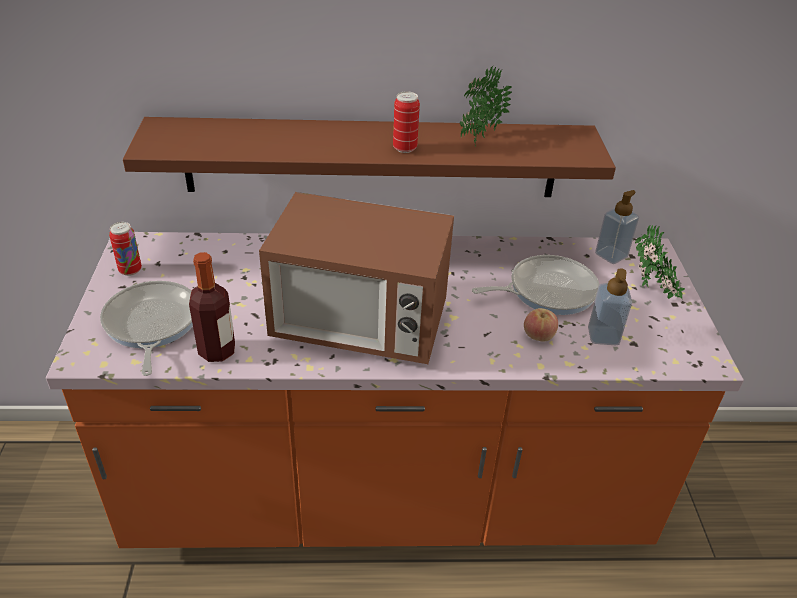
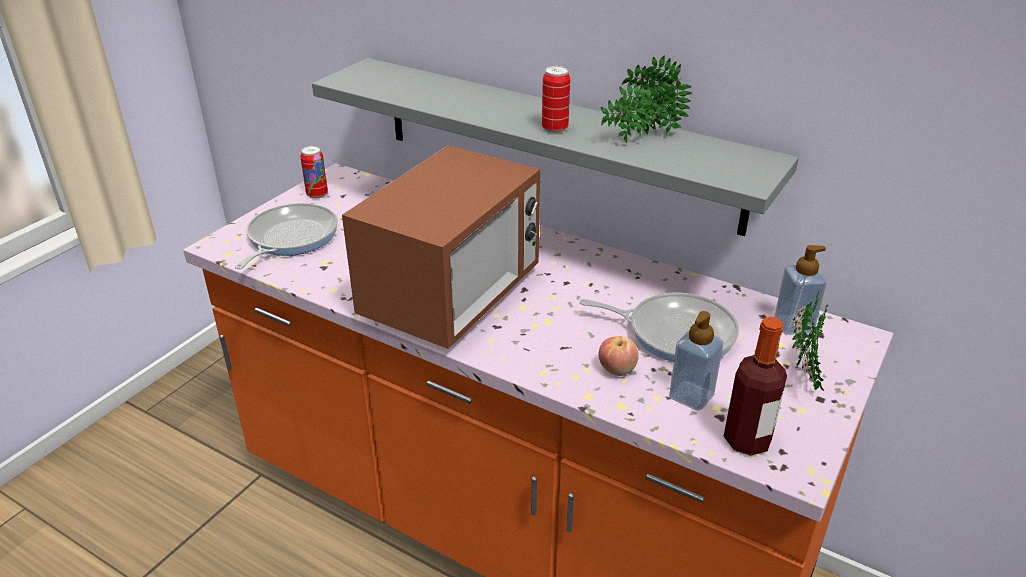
camera: 35 degrees right, 5 degrees down
brown shelf [123,117,616,197] -> grey shelf [312,58,799,236]
bottle [189,252,235,362] -> bottle moved to [723,317,787,456]
microwave [259,192,454,364] -> microwave turned 105 degrees counterclockwise [342,145,540,349]

